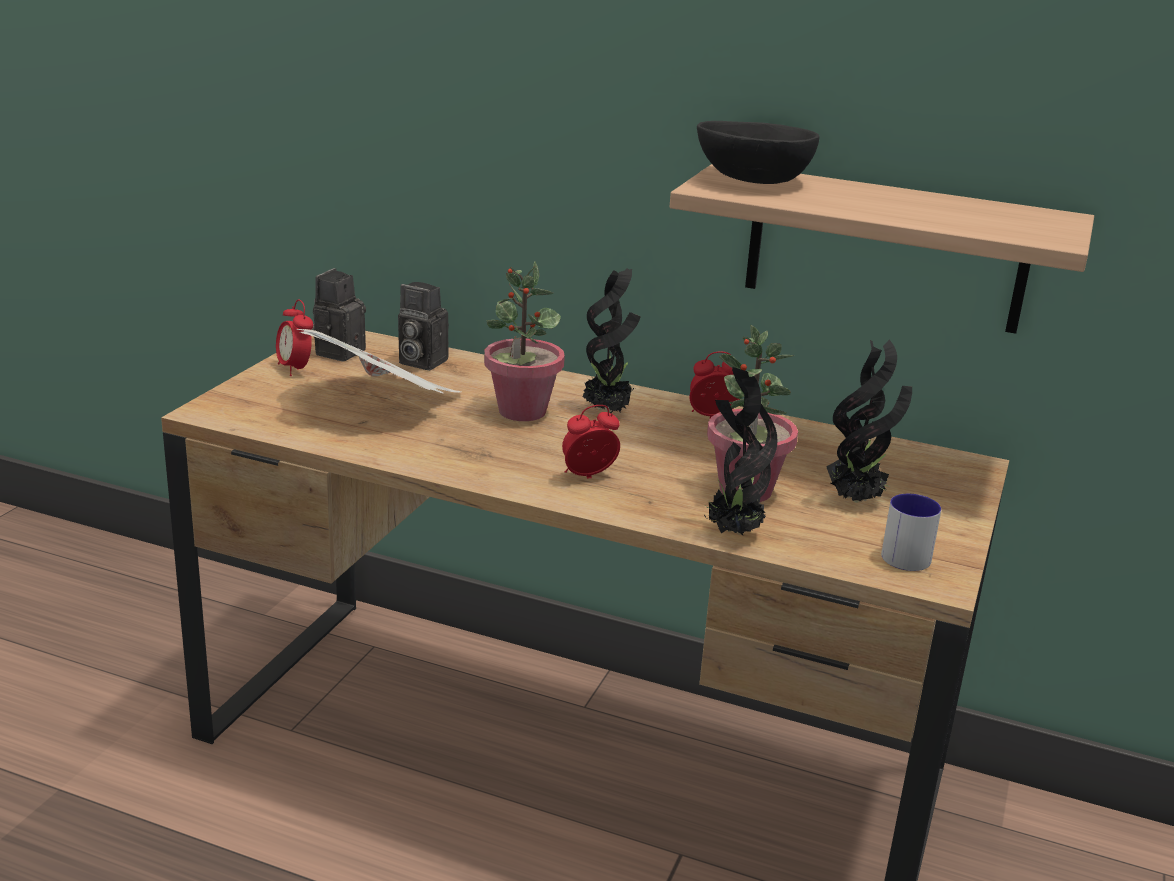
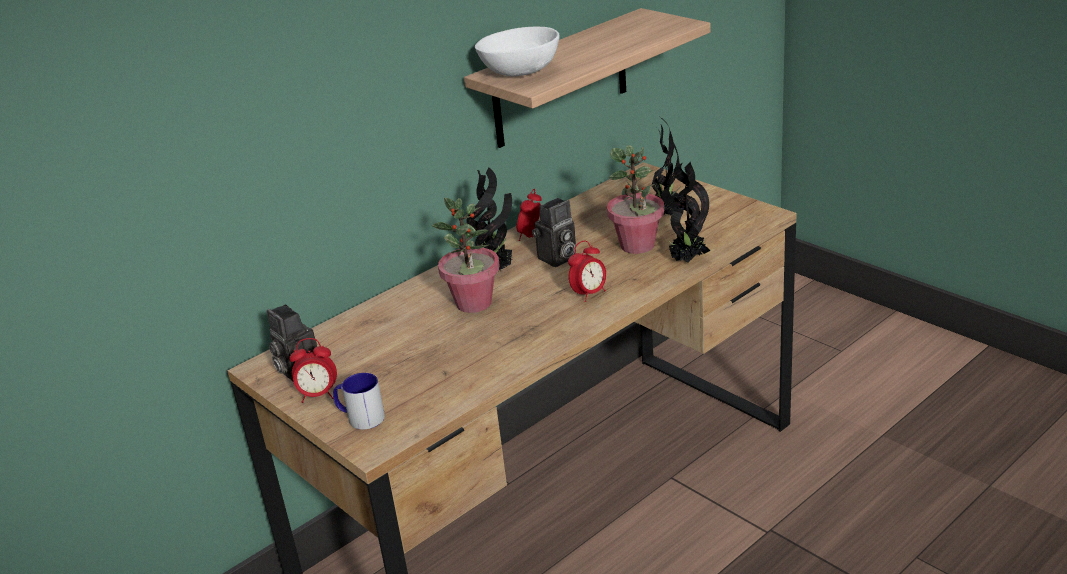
camera: 60 degrees left, 5 degrees up
newspaper [296,329,461,394] -> none
camera [398,282,449,370] -> camera moved to [532,198,576,267]
alarm clock [562,405,620,479] -> alarm clock turned 135 degrees counterclockwise [568,241,606,302]
black bowl [697,121,820,184] -> white bowl [475,27,559,76]
mug [881,494,941,571] -> mug moved to [333,373,385,430]

